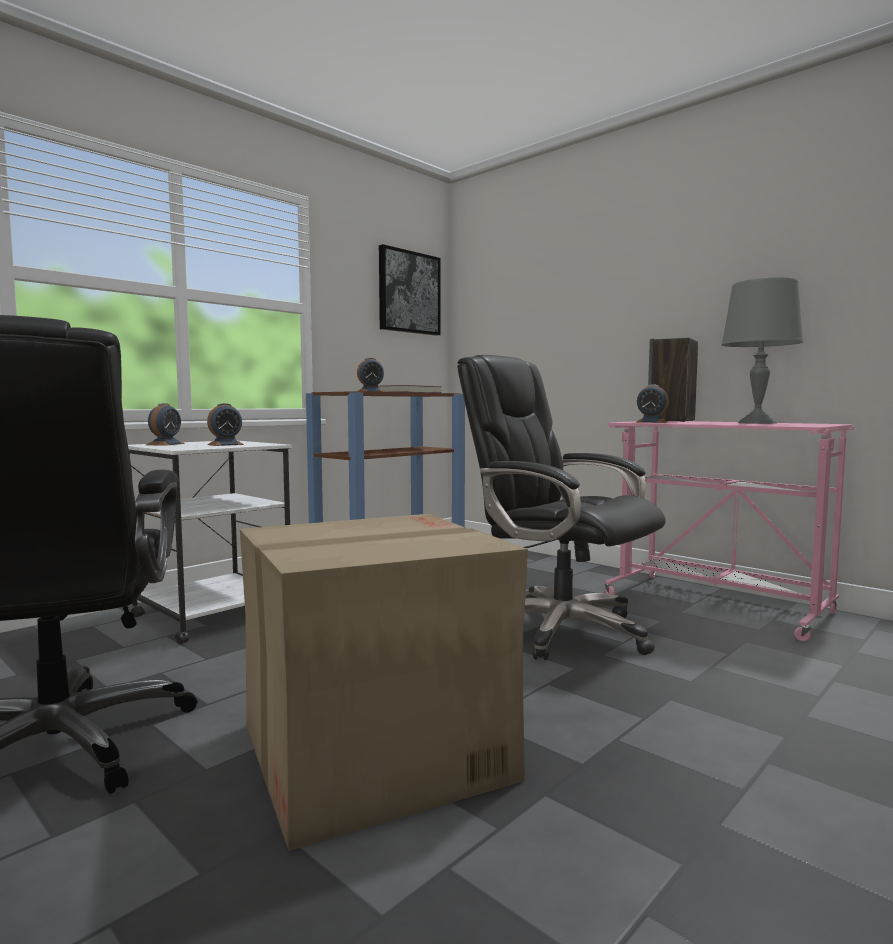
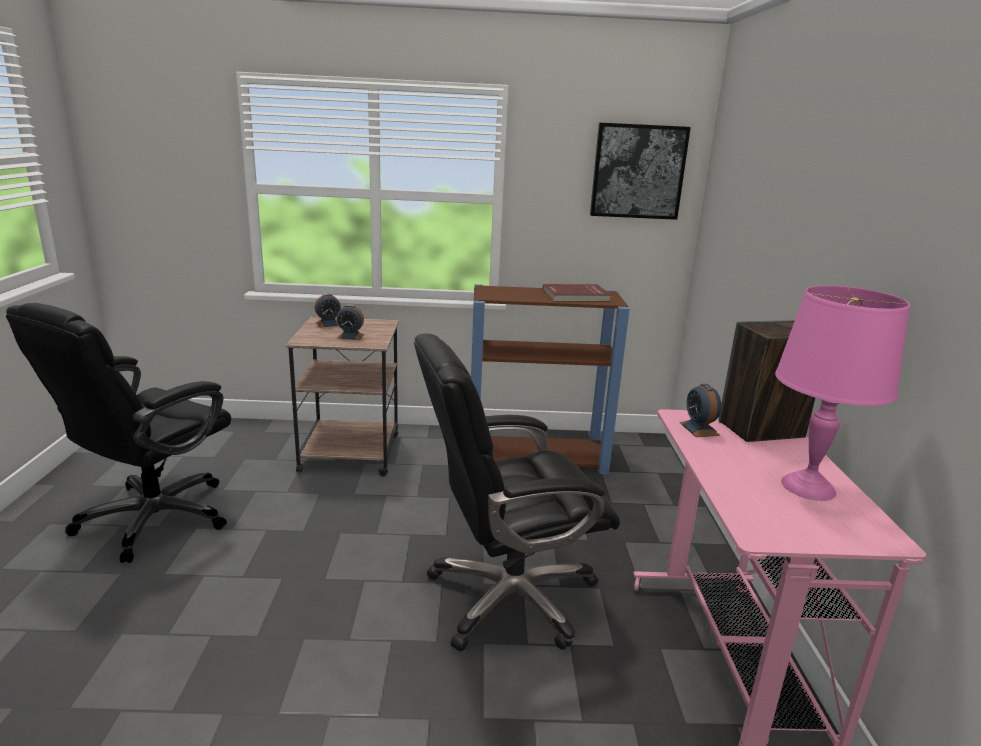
camera: 45 degrees right, 15 degrees up
white cart [128,441,292,644] -> brown cart [286,317,399,477]
cardboard box [240,514,528,851] -> none
alarm clock [357,358,385,392] -> none
black office chair [457,355,666,660] -> black office chair turned 105 degrees counterclockwise [414,333,620,651]
grey table lamp [722,277,803,424] -> pink table lamp [775,285,910,501]

